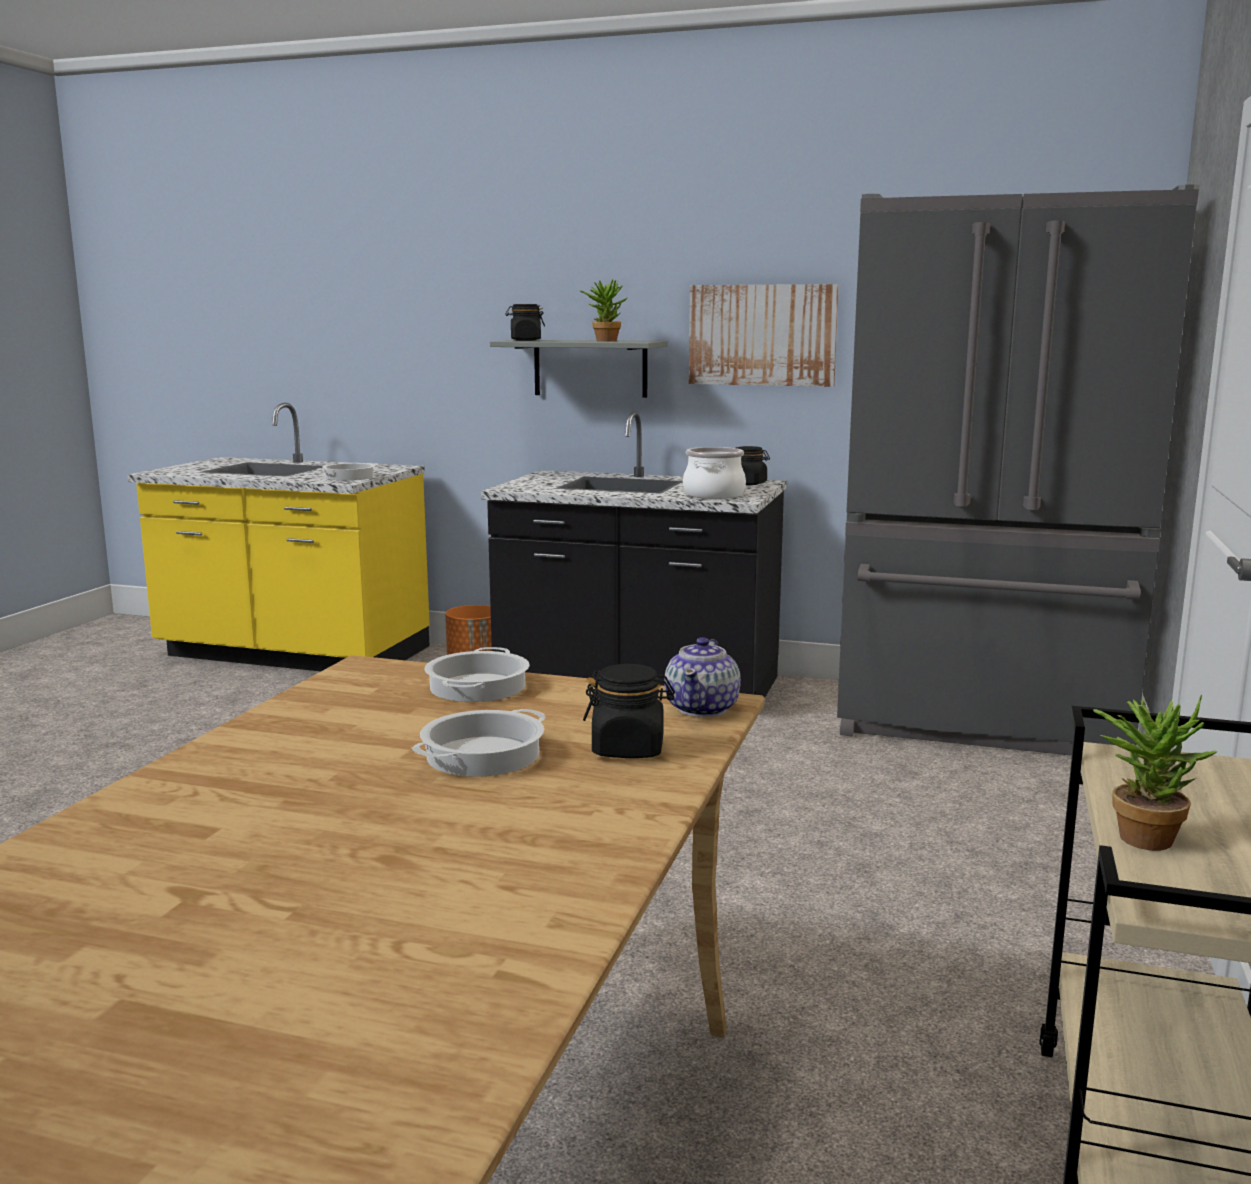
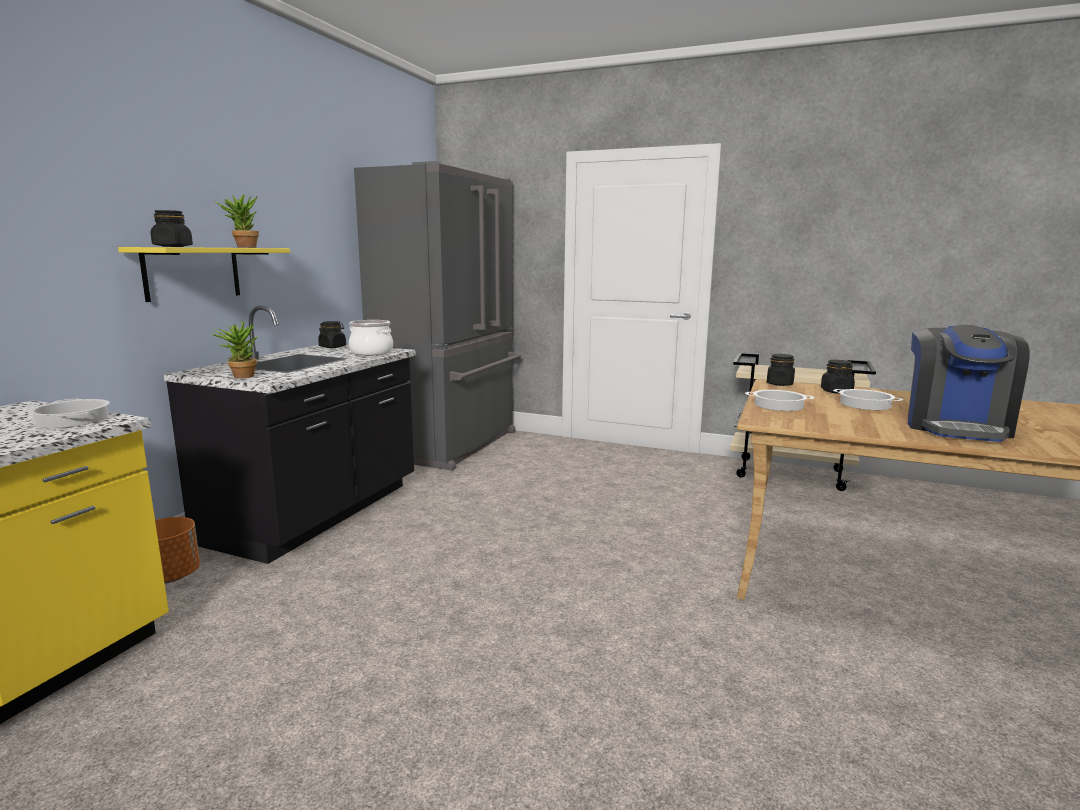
camera: 85 degrees left, 0 degrees up
grey shelf [490,340,668,398] -> yellow shelf [118,247,290,302]
teapot [664,637,741,717] -> black jar [767,354,795,386]
picture [689,284,839,387] -> none
potted plant [1093,695,1218,851] -> potted plant moved to [211,320,258,378]
none -> coffee machine [908,325,1030,442]

